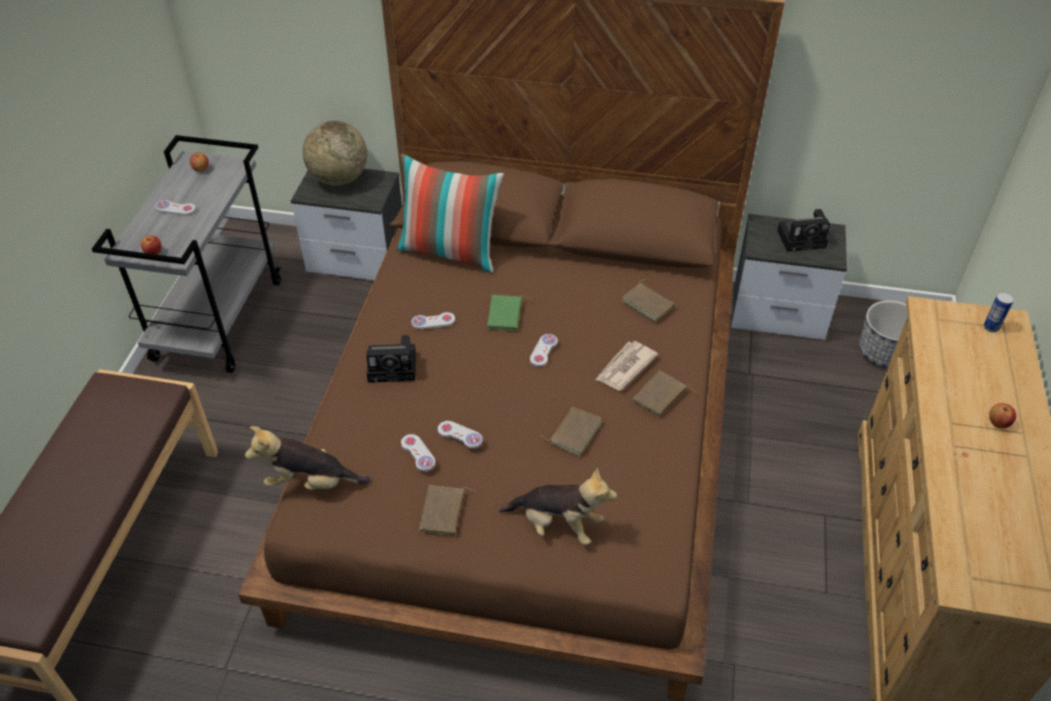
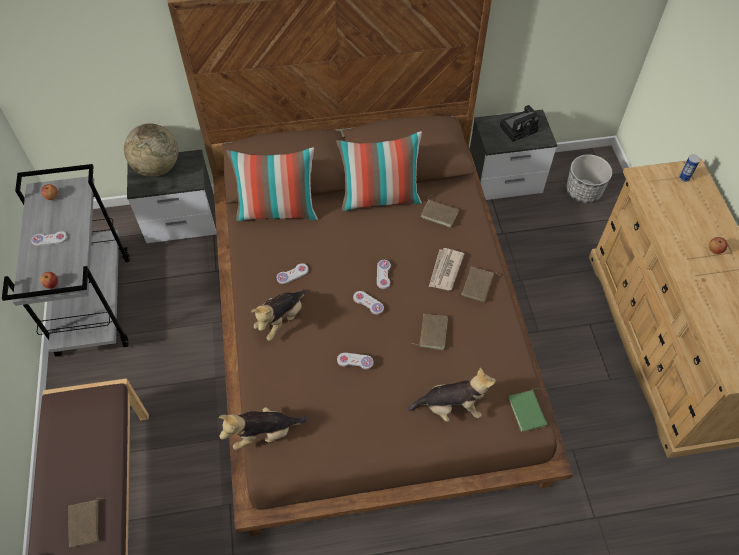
camera: 20 degrees left, 10 degrees up
camera [366,335,416,383] -> plush toy [251,289,305,341]
white game controller [401,434,435,472] -> white game controller moved to [353,291,384,315]
brown book [419,485,476,536] -> brown book moved to [68,498,107,547]
green book [487,295,532,331] -> green book moved to [508,388,547,432]
none -> pillow [336,131,422,211]

